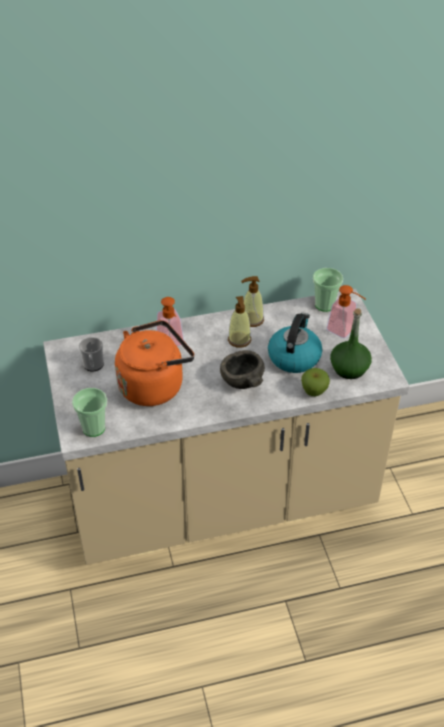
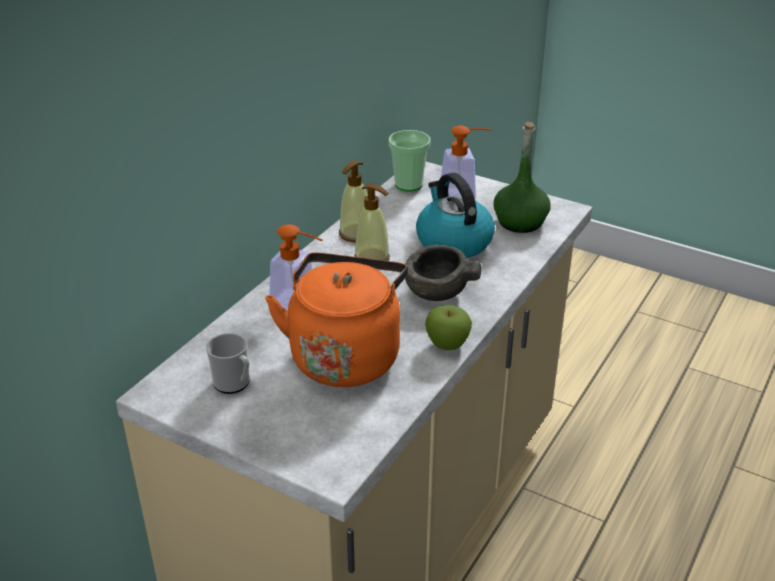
camera: 45 degrees left, 10 degrees down
cup [72,388,107,437] -> none
apple [301,368,330,396] -> apple moved to [425,305,472,350]

